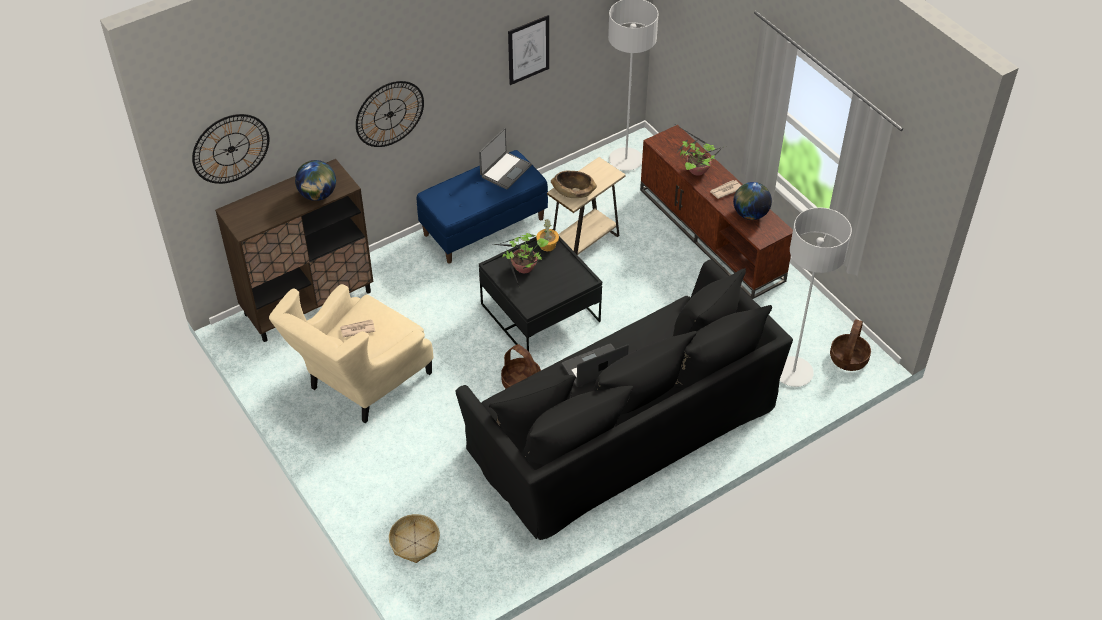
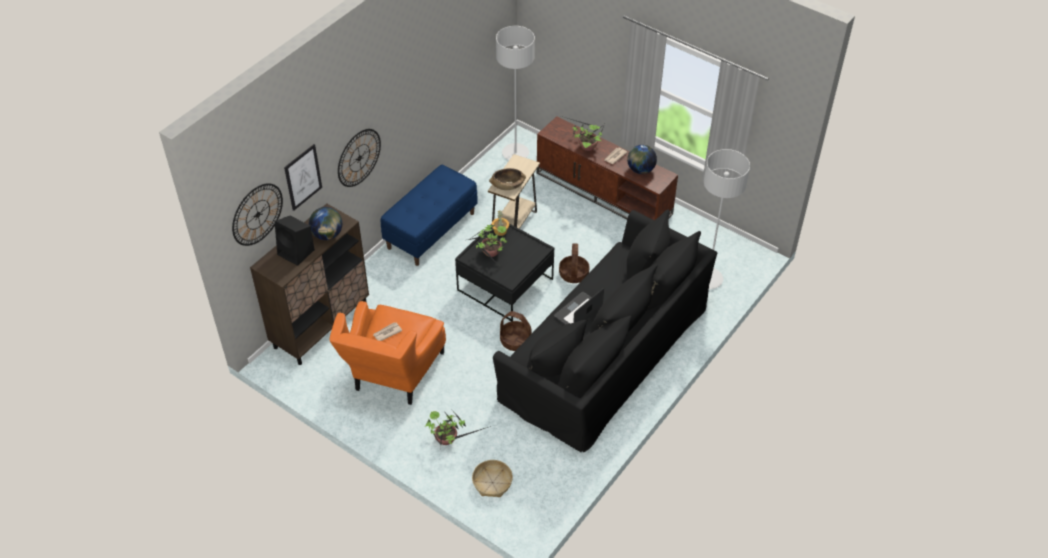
camera: 20 degrees left, 0 degrees up
beige armchair [269,284,434,423] -> orange armchair [330,301,446,405]
laptop [479,128,532,190] -> none
picture [508,15,549,85] -> picture moved to [284,144,322,211]
basket [830,319,871,371] -> basket moved to [559,244,589,283]
none -> black speaker [274,216,315,266]
none -> potted plant [425,410,491,445]

